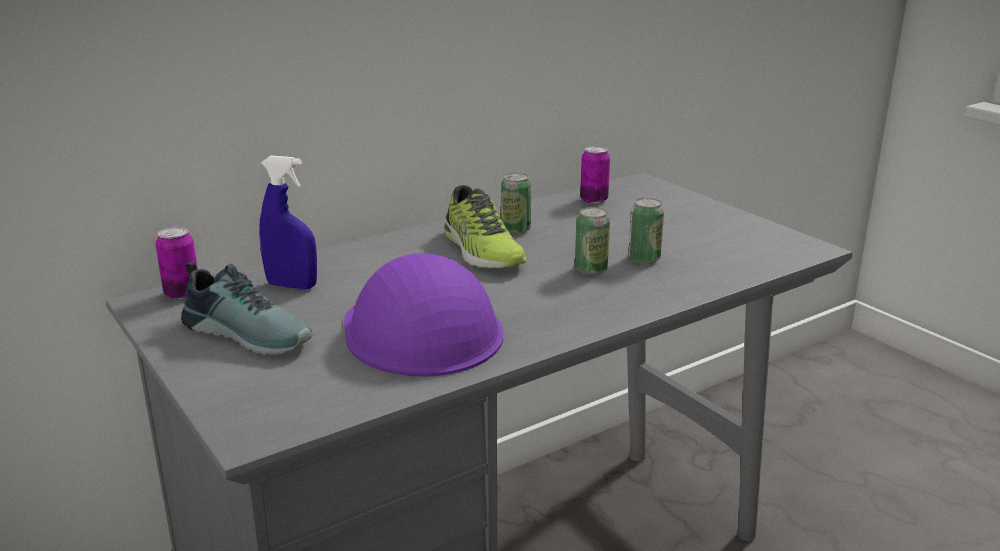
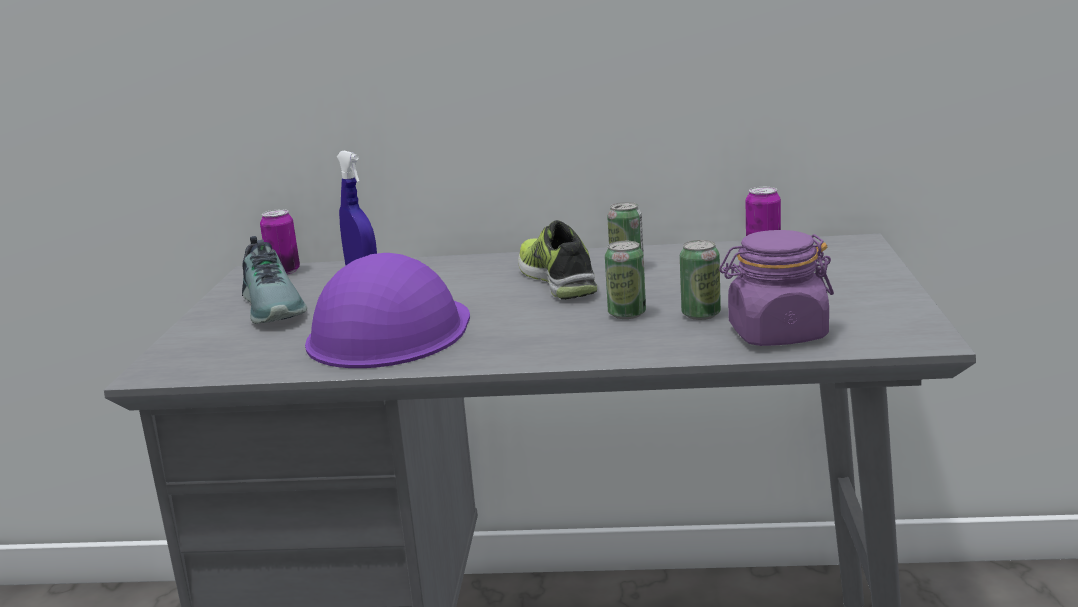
camera: 40 degrees right, 5 degrees down
shoe [444,185,527,268] -> shoe turned 150 degrees clockwise [518,220,597,300]
none -> purple jar [719,230,834,346]

